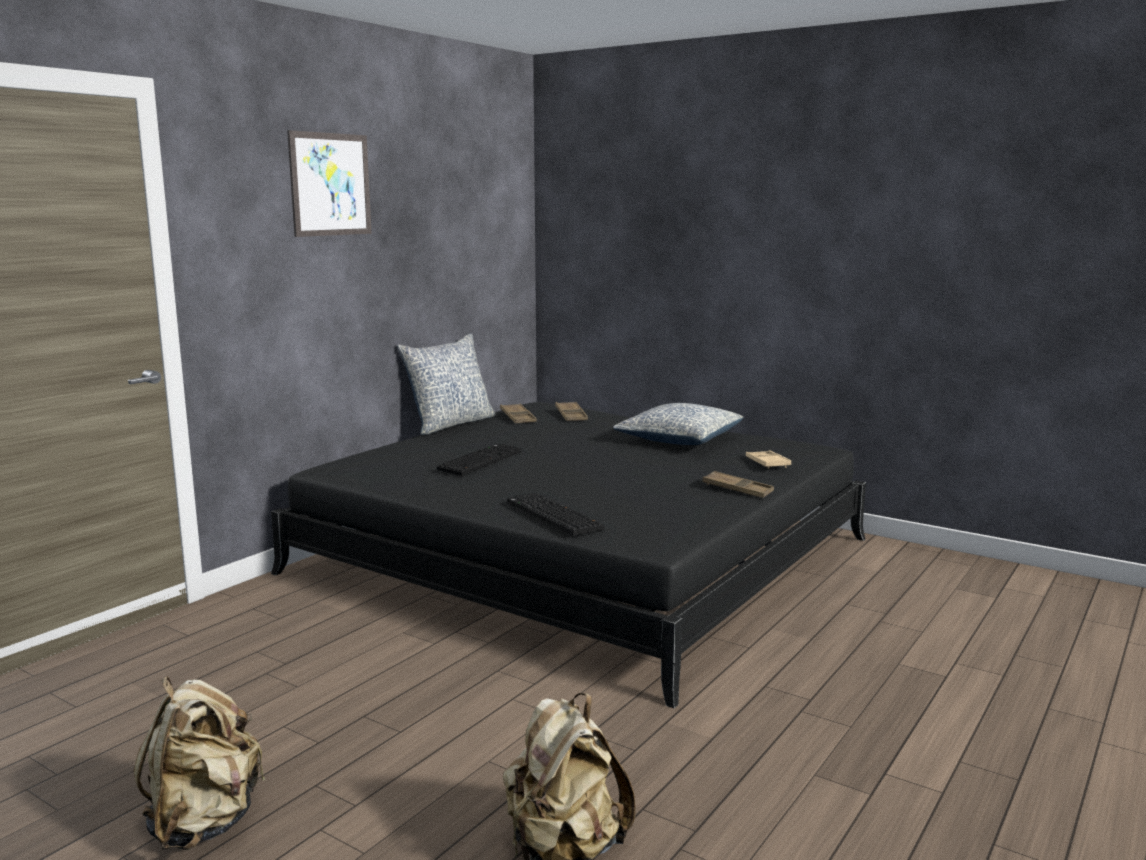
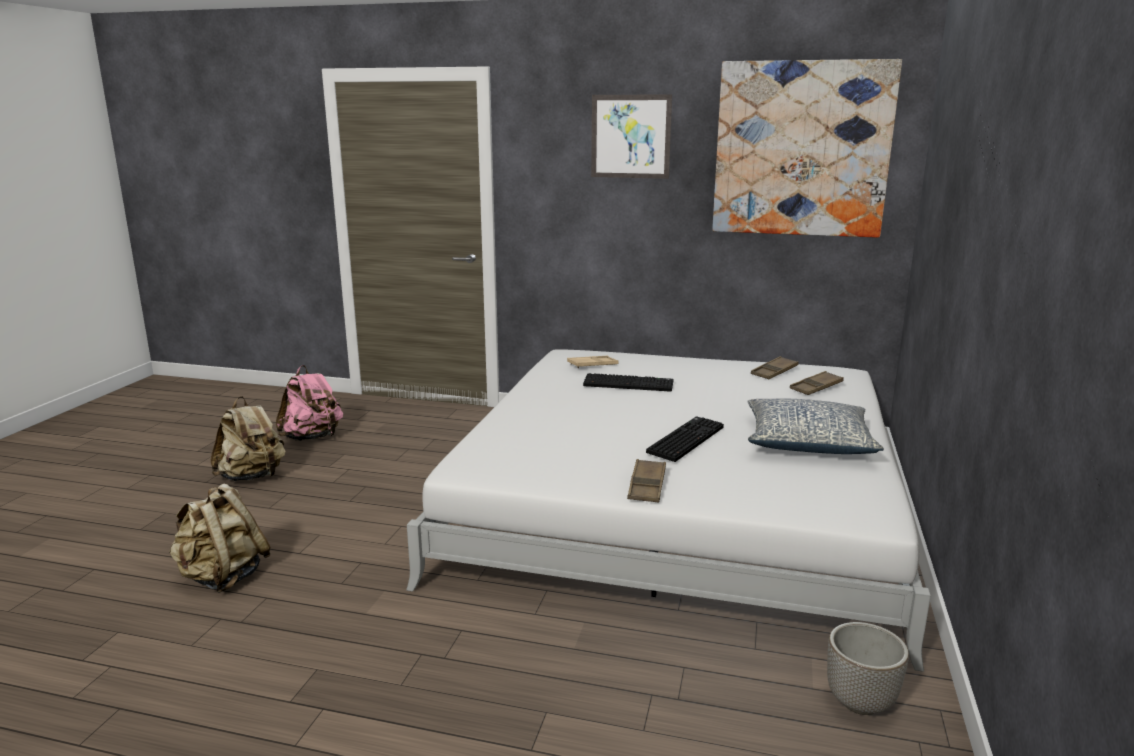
camera: 70 degrees right, 5 degrees up
black bed [271,402,866,708] -> white bed [406,349,931,672]
pillow [397,333,496,435] -> none
keyboard [507,493,604,535] -> keyboard moved to [646,416,724,462]
beige tray [746,450,791,469] -> beige tray moved to [567,356,619,368]
none -> pink backpack [276,365,343,441]
none -> picture [712,59,902,238]
none -> planter [827,622,909,715]

